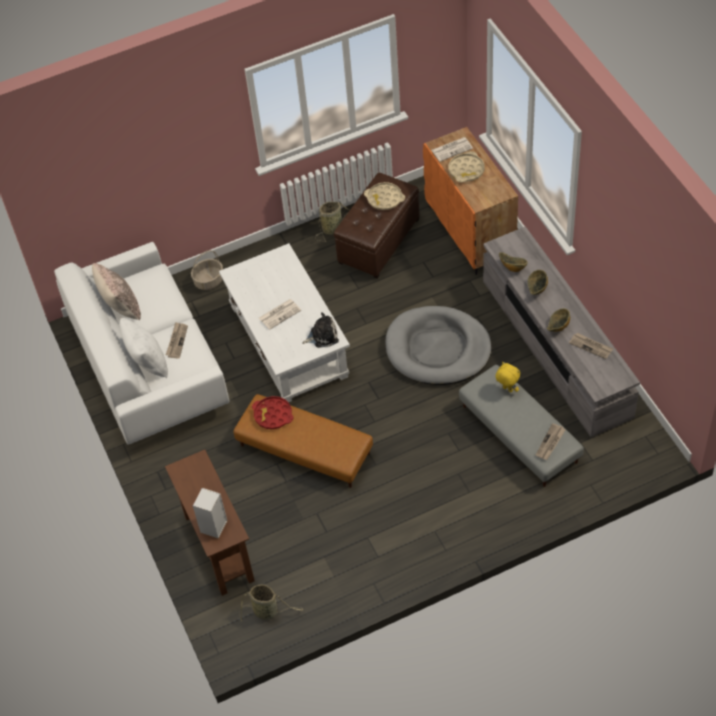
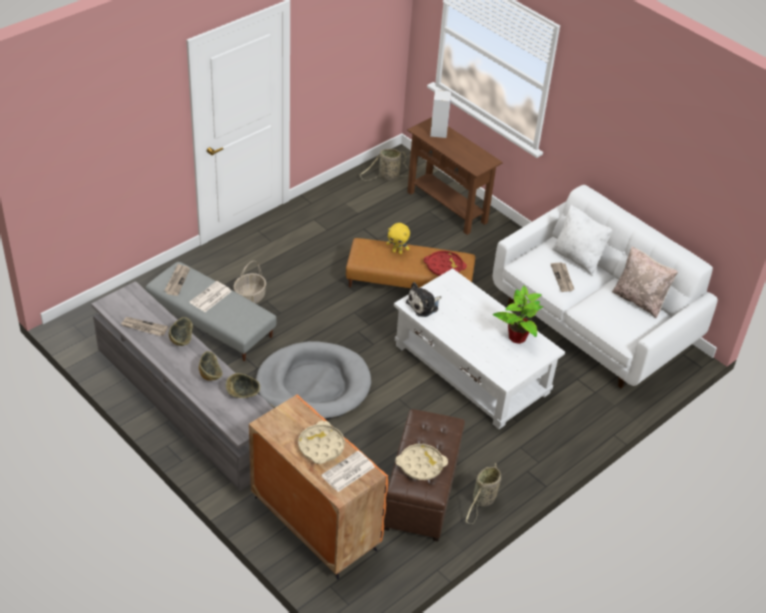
camera: 155 degrees right, 10 degrees down
basket [191,250,223,290] -> basket moved to [234,261,266,304]
newspaper [259,299,301,330] -> newspaper moved to [190,281,232,312]
yellow plush toy [495,362,520,392] -> yellow plush toy moved to [386,223,410,254]
none -> potted plant [493,286,543,344]

